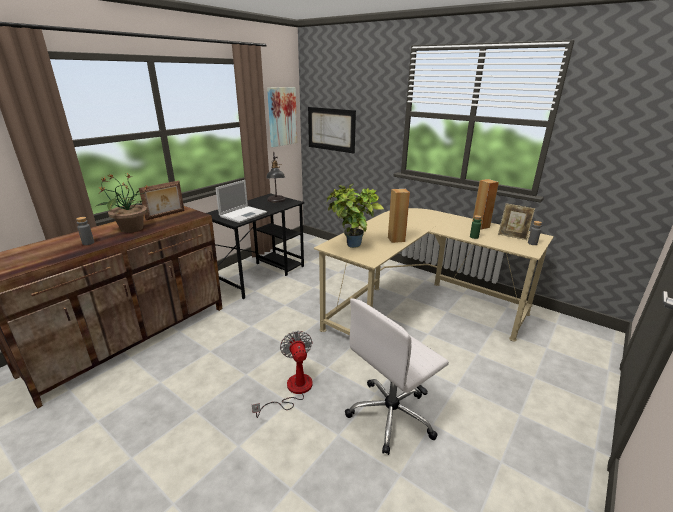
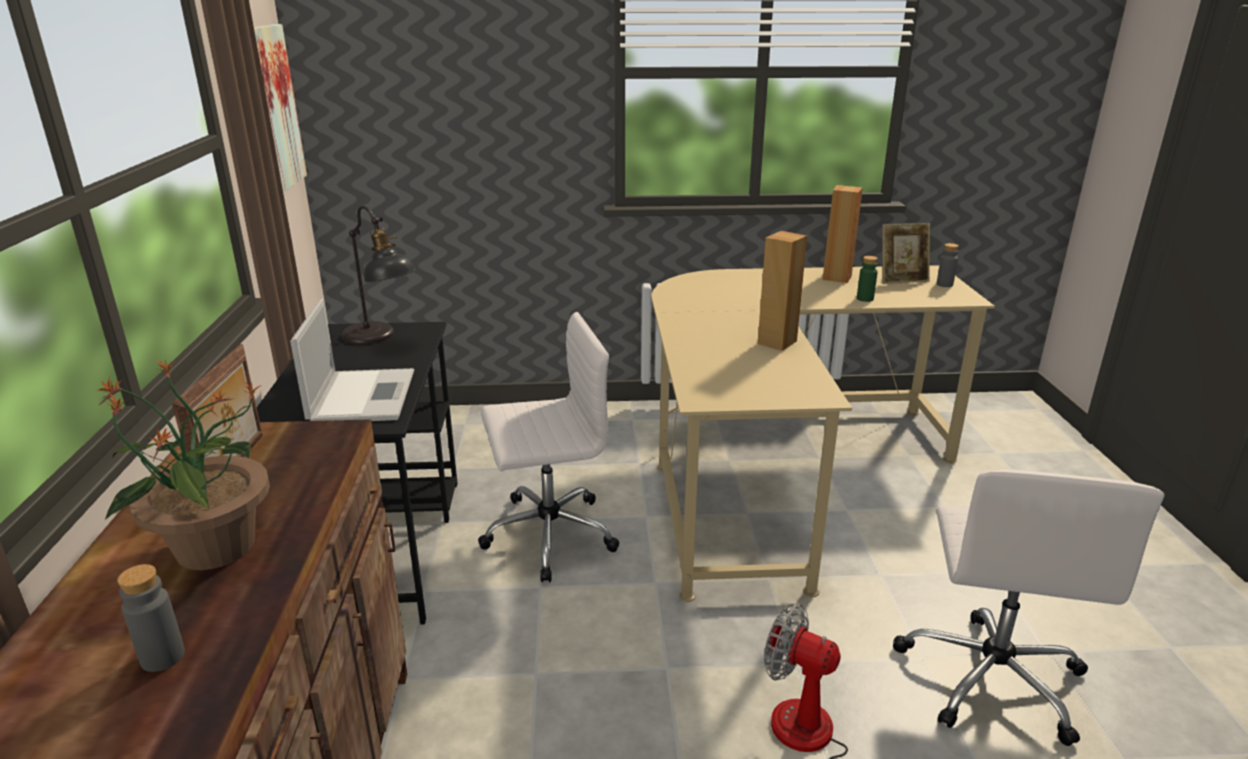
camera: 40 degrees left, 0 degrees up
picture [308,107,356,153] -> none
potted plant [326,184,384,248] -> none
none -> white office chair [478,312,619,582]

